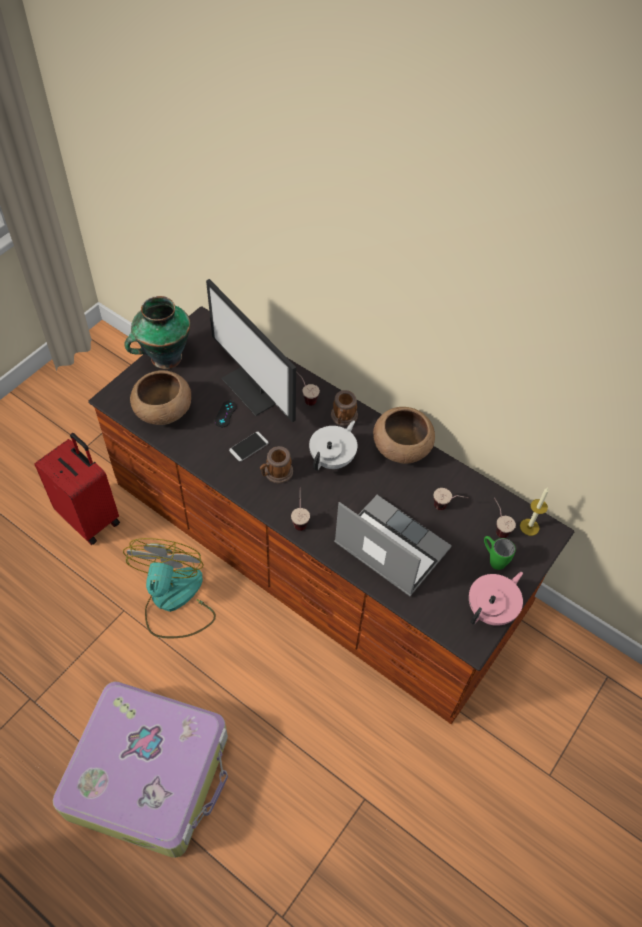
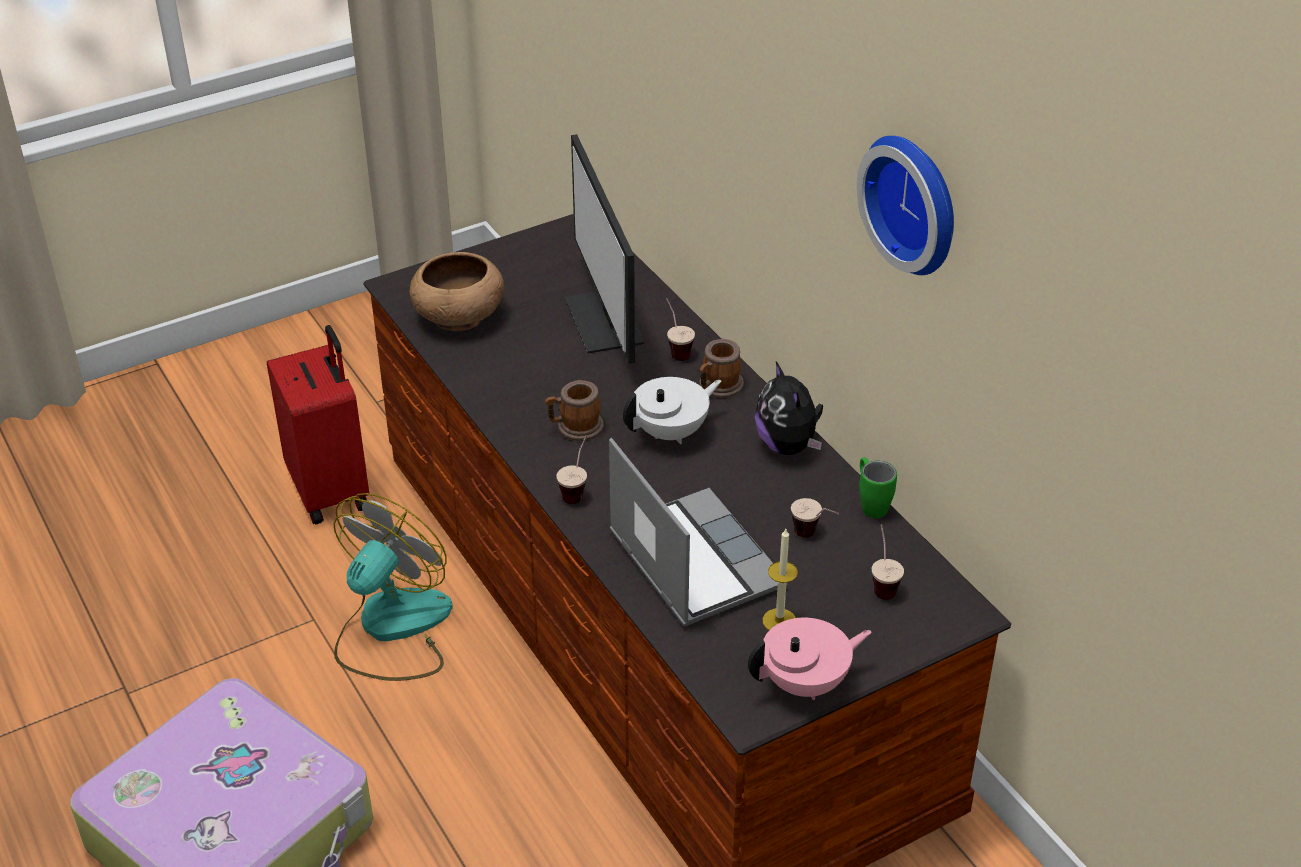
camera: 25 degrees right, 15 degrees down
vase [124,296,190,369] -> none
black game controller [215,401,237,427] -> none
phone [229,432,269,462] -> none
brown bowl [373,407,435,464] -> plush toy [755,361,823,455]
green mug [484,536,516,570] -> green mug moved to [859,457,897,518]
candle [520,488,549,536] -> candle moved to [763,529,798,630]
none -> wall clock [856,136,954,275]

